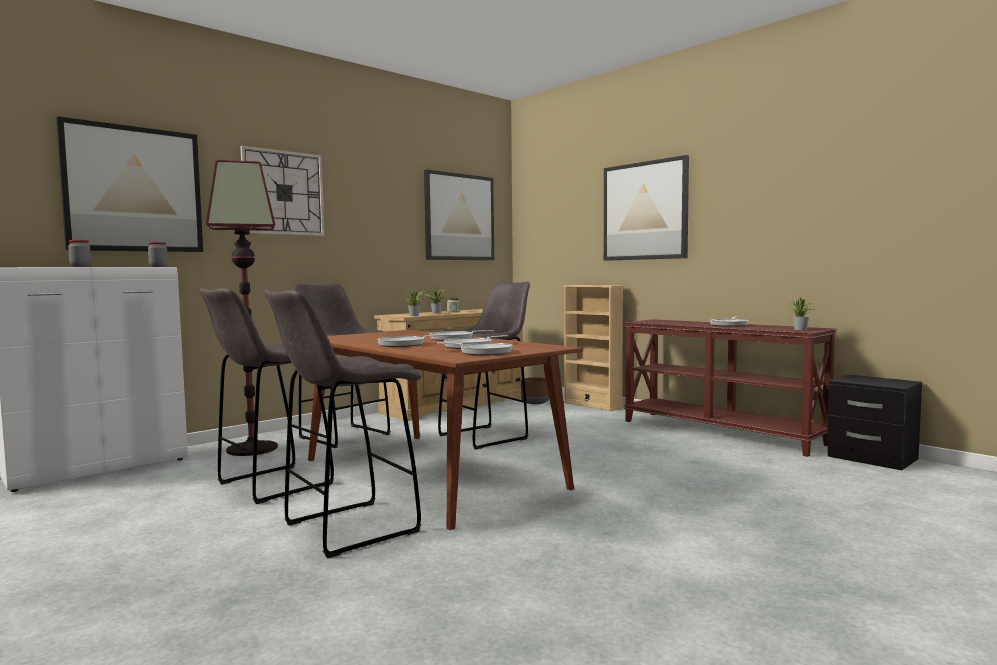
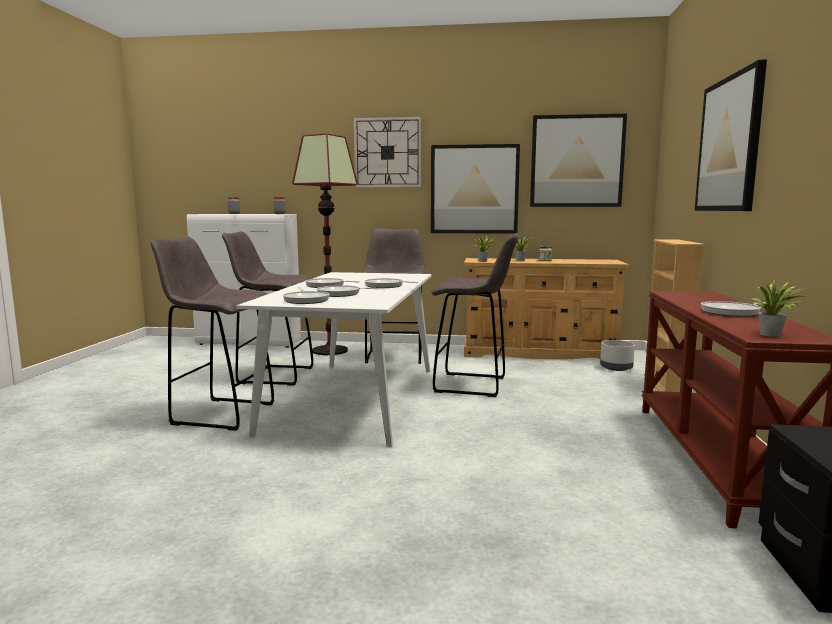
camera: 50 degrees right, 5 degrees up
picture [56,116,203,252] -> picture moved to [431,144,520,234]
brown dining table [308,330,583,530] -> white dining table [236,272,432,447]
brown planter [521,377,549,404] -> grey planter [600,340,635,371]

